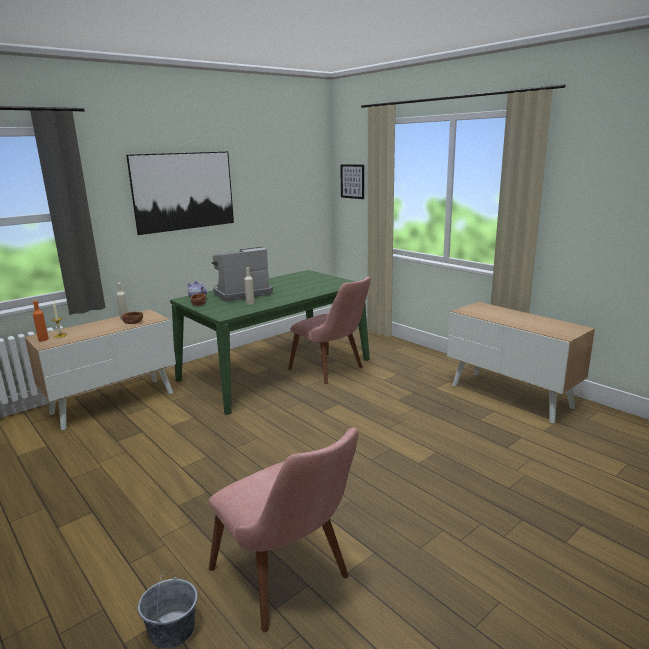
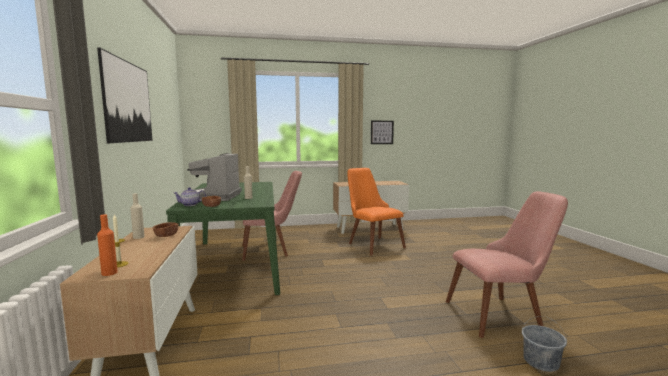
camera: 60 degrees left, 10 degrees down
picture [340,164,364,199] -> picture moved to [371,121,394,144]
none -> orange chair [348,168,406,256]

